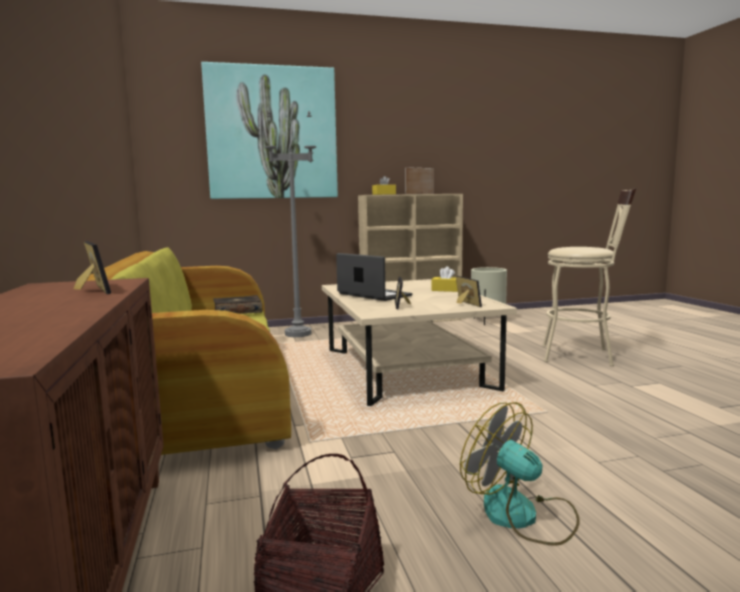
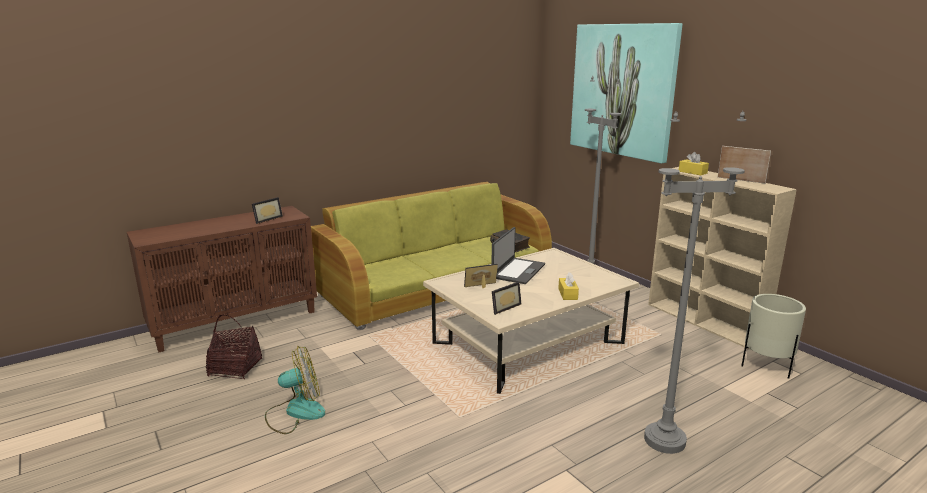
camera: 70 degrees right, 10 degrees up
fan [460,402,580,546] -> fan turned 45 degrees clockwise [265,346,325,434]
beige stool [543,188,636,366] -> grey floor lamp [644,111,746,454]

